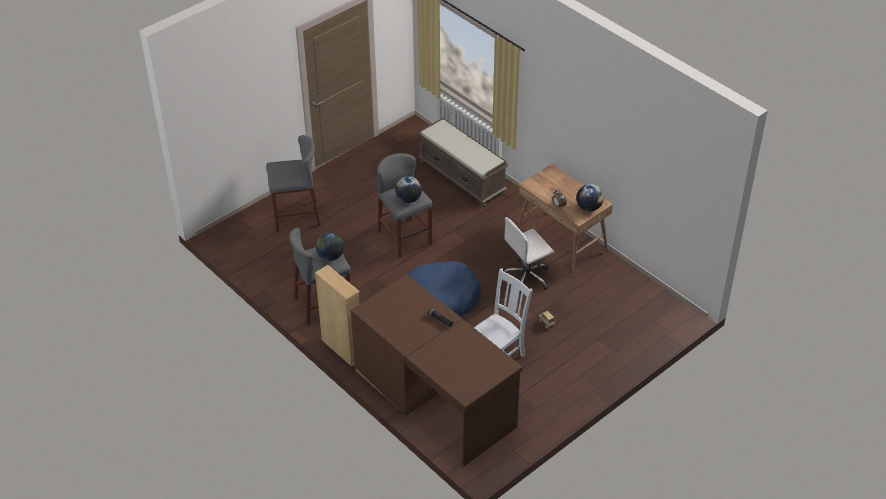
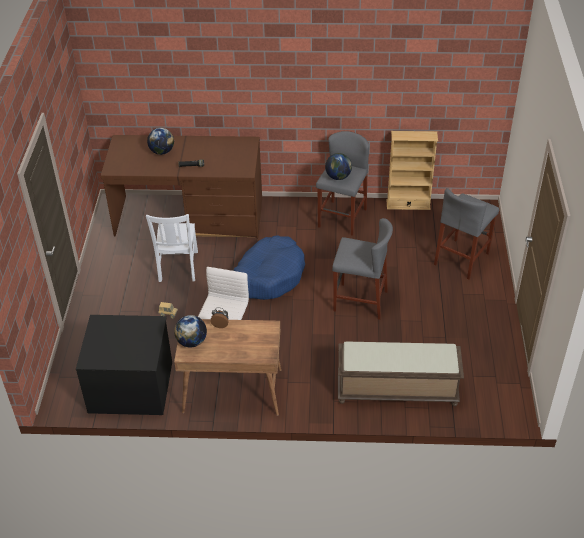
camera: 135 degrees right, 0 degrees up
beige bookcase [315,265,360,367] -> beige bookcase moved to [387,131,438,210]
globe [395,176,422,203] -> globe moved to [147,128,174,155]
none -> black dresser [76,315,172,415]

